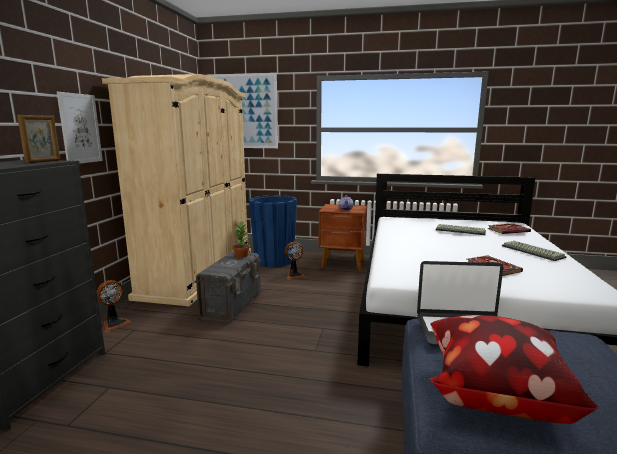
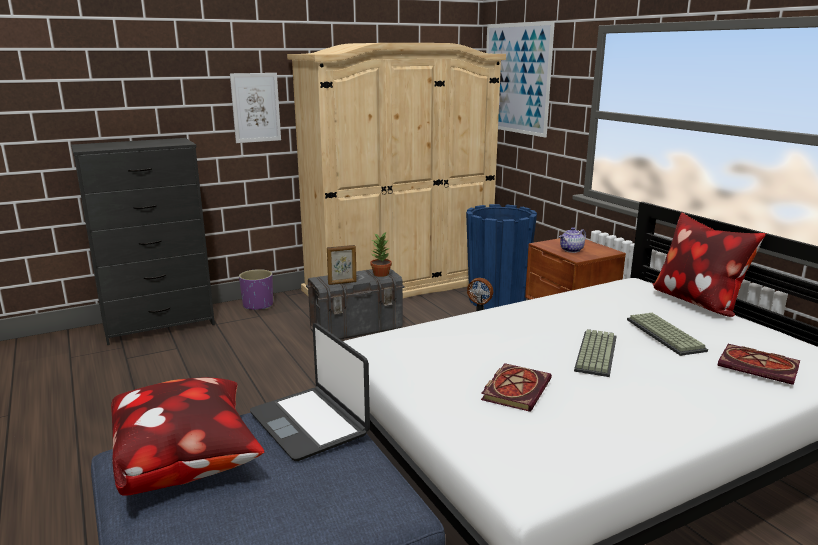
camera: 50 degrees right, 5 degrees up
picture frame [17,115,60,163] -> picture frame moved to [327,245,357,285]
fan [97,280,131,332] -> purple planter [239,269,273,310]
keyboard [502,241,567,261] -> keyboard moved to [574,329,617,377]
none -> pillow [652,212,766,317]

